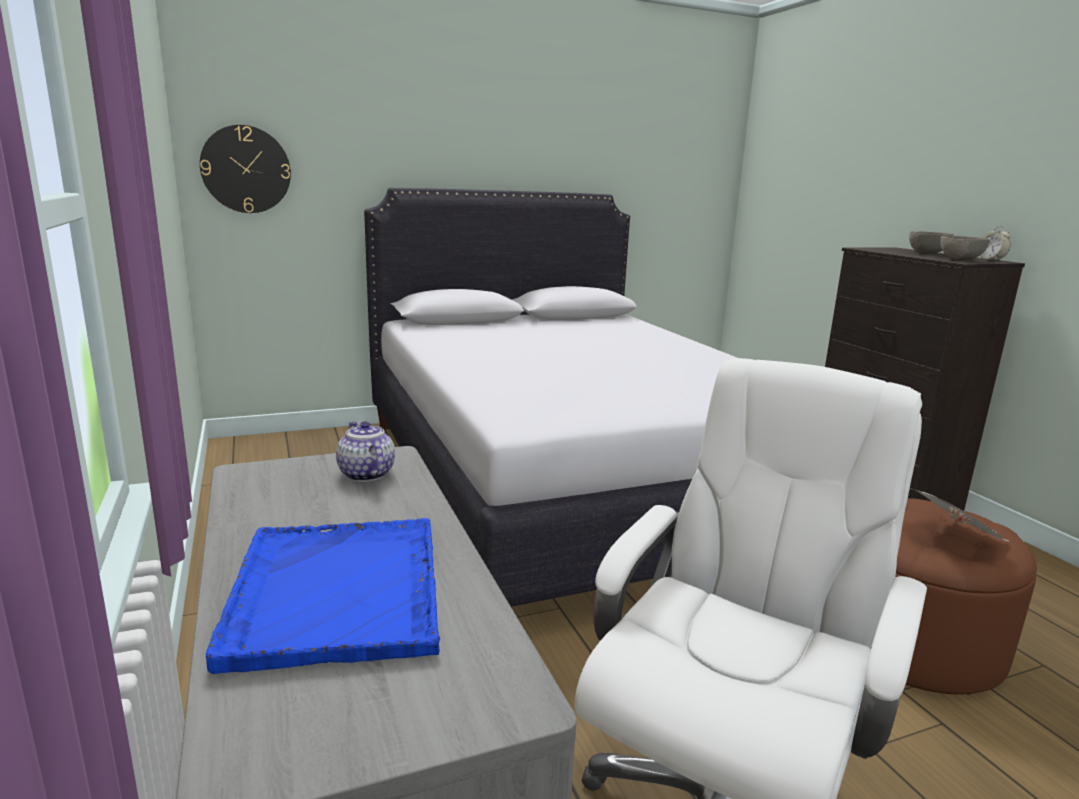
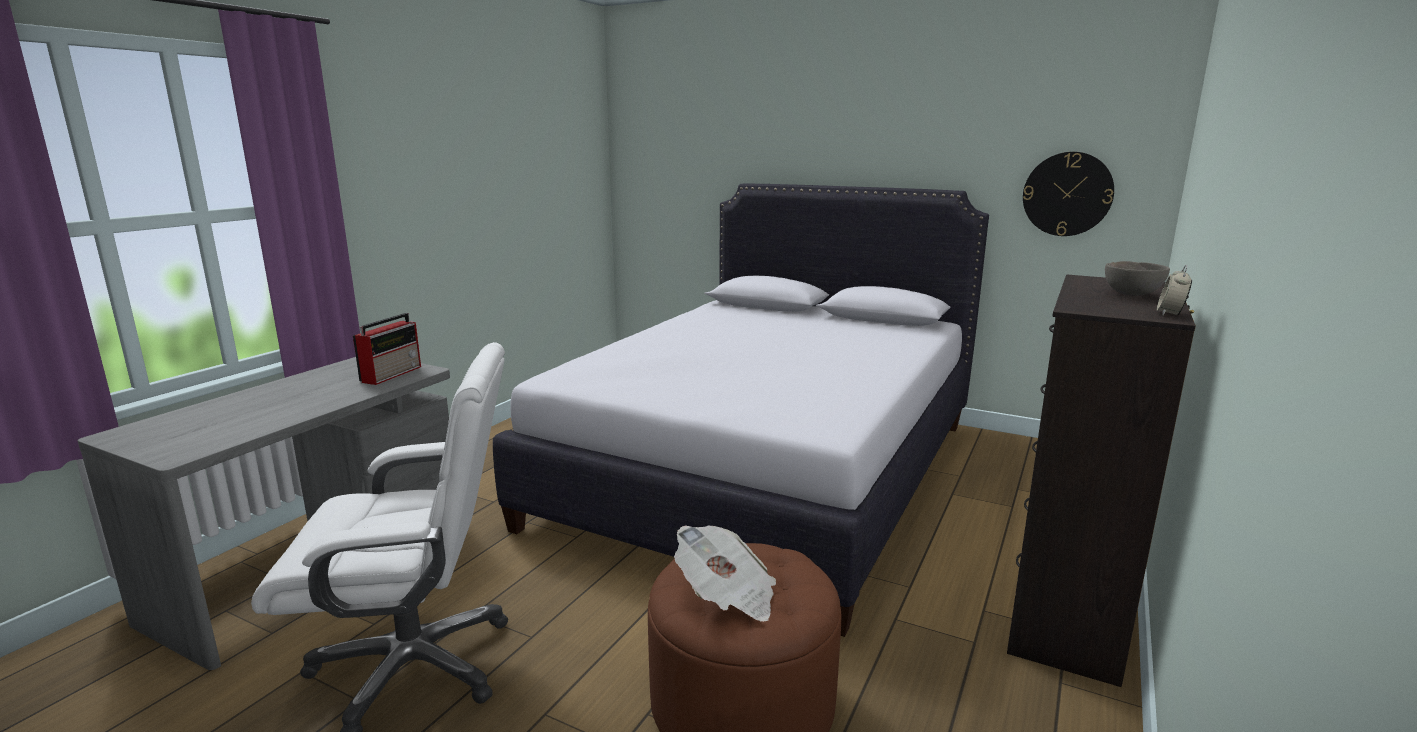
camera: 50 degrees right, 0 degrees up
wall clock [200,125,291,213] -> wall clock moved to [1023,152,1114,236]
blue tray [206,518,440,674] -> none
teapot [336,421,395,482] -> radio [353,313,421,385]
grey bowl [940,236,990,260] -> none

